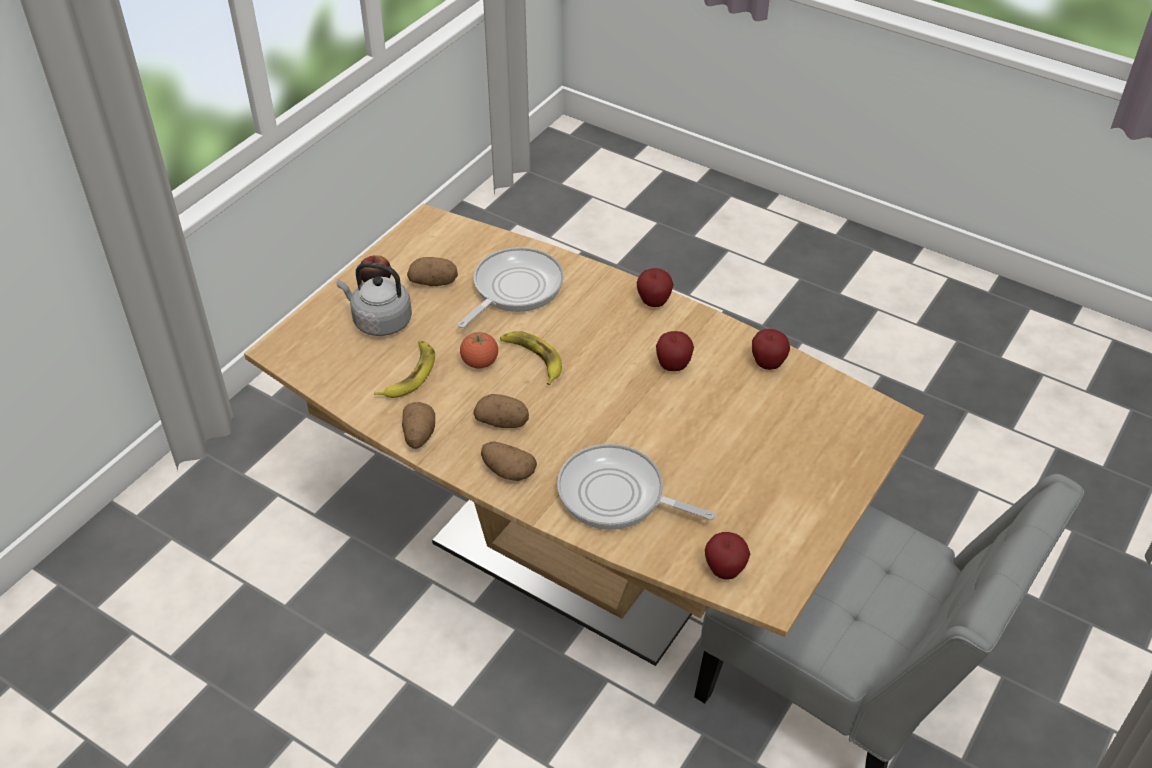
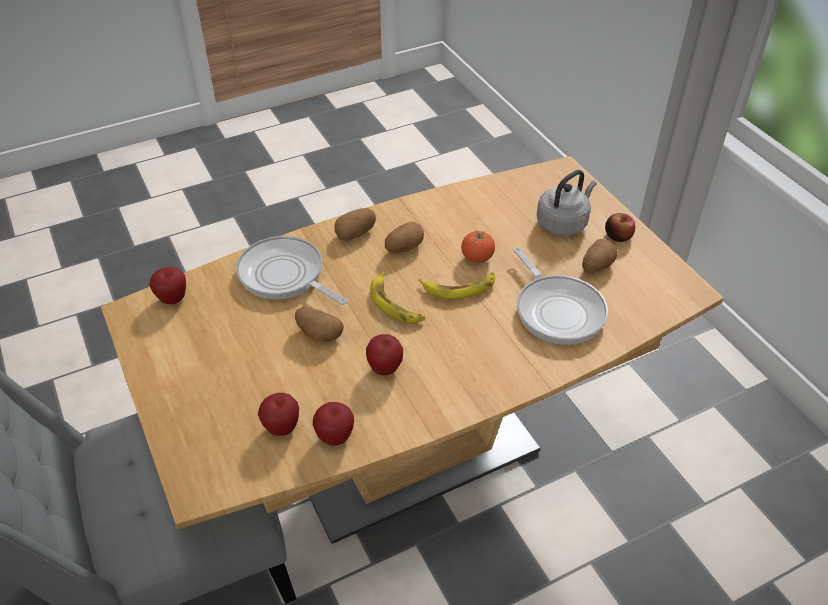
camera: 120 degrees right, 0 degrees up
banana [374,340,435,398] -> banana moved to [370,271,425,324]
potato [402,402,435,449] -> potato moved to [295,307,344,342]
frying pan [557,444,715,530] -> frying pan turned 105 degrees counterclockwise [236,236,347,305]
apple [636,268,674,307] -> apple moved to [258,393,299,436]

